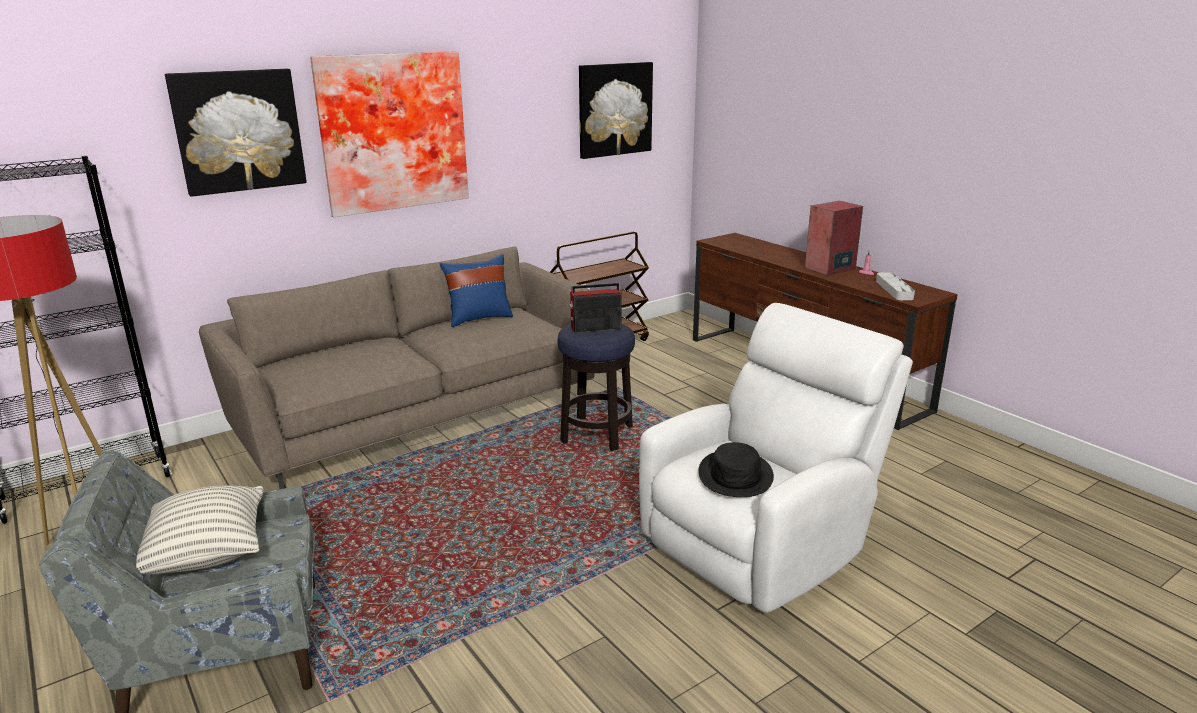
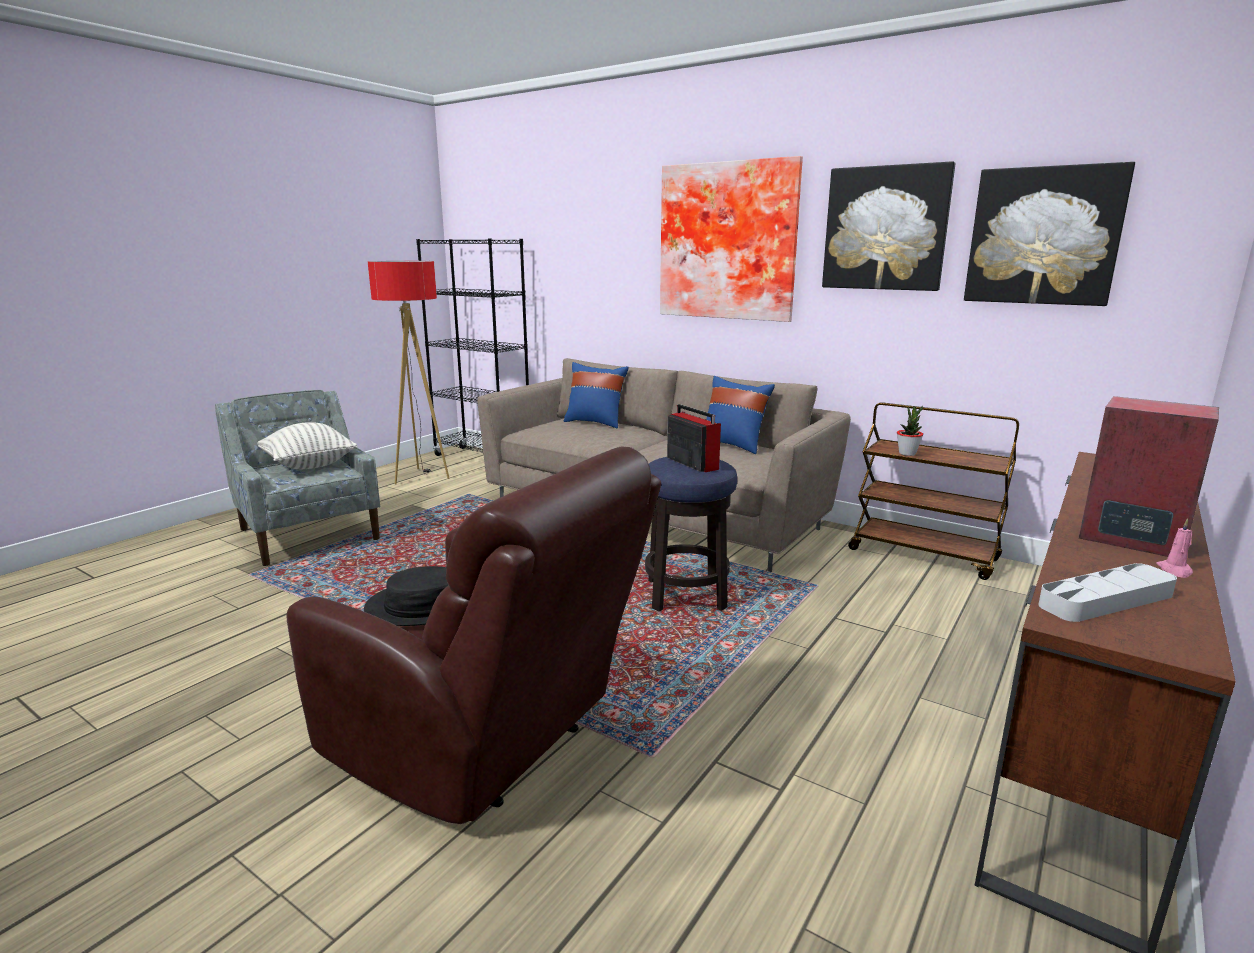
camera: 70 degrees right, 5 degrees down
picture [165,69,307,197] -> picture moved to [822,161,955,291]
white armchair [639,303,913,613] -> brown armchair [286,446,661,824]
none -> blue pillow [564,362,629,428]
none -> potted plant [897,406,923,456]

